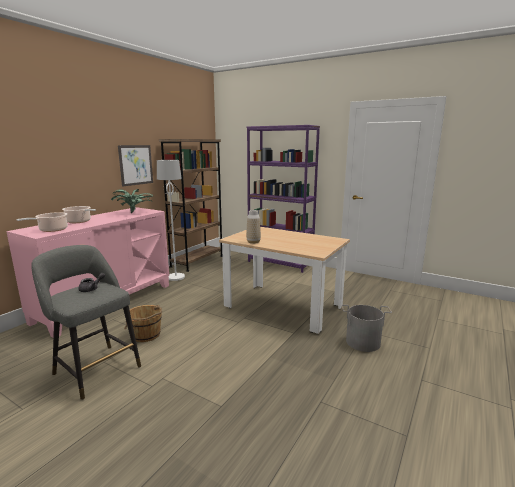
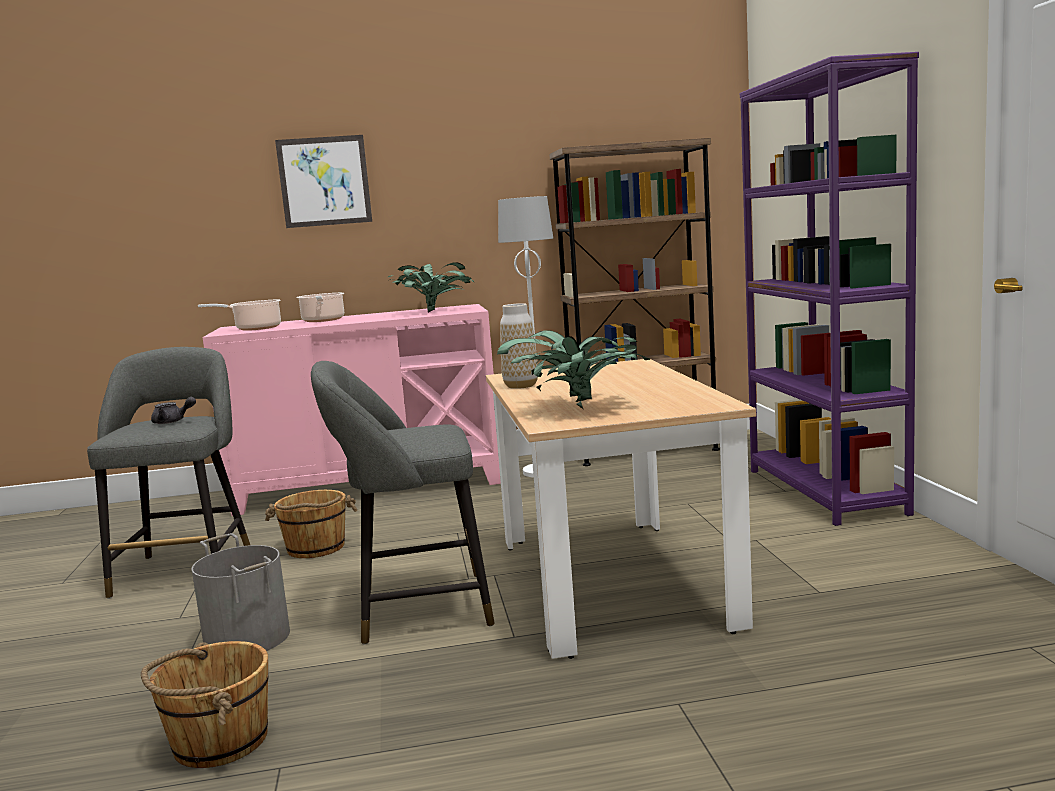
camera: 50 degrees right, 5 degrees down
picture [118,145,153,187] -> picture moved to [275,135,372,228]
grey bucket [341,305,392,352] -> grey bucket moved to [191,533,290,651]
none -> brown bucket [141,641,269,768]
none -> grey stool [311,361,495,644]
none -> potted plant [497,330,650,409]

